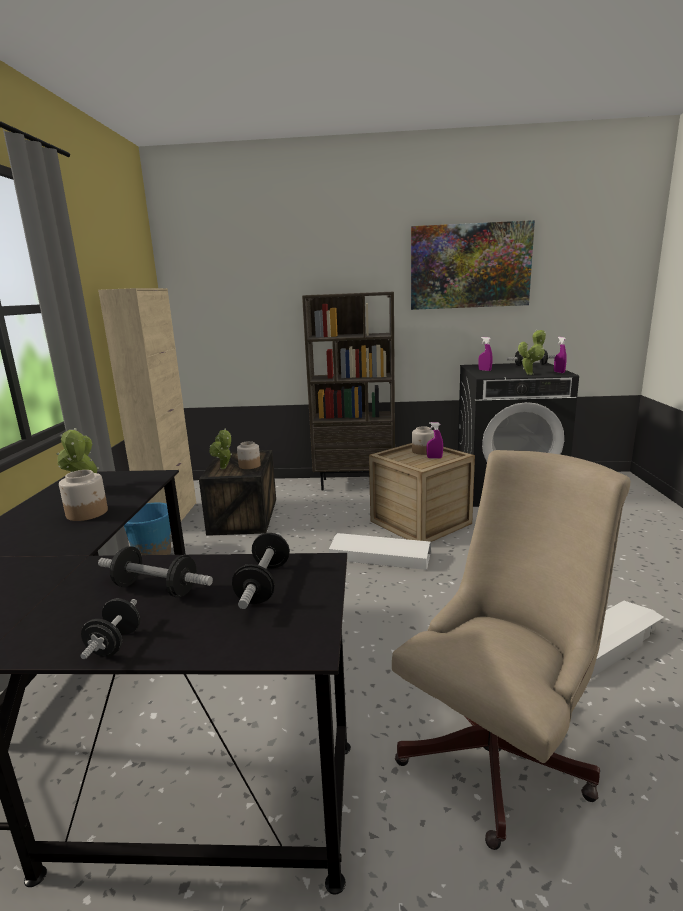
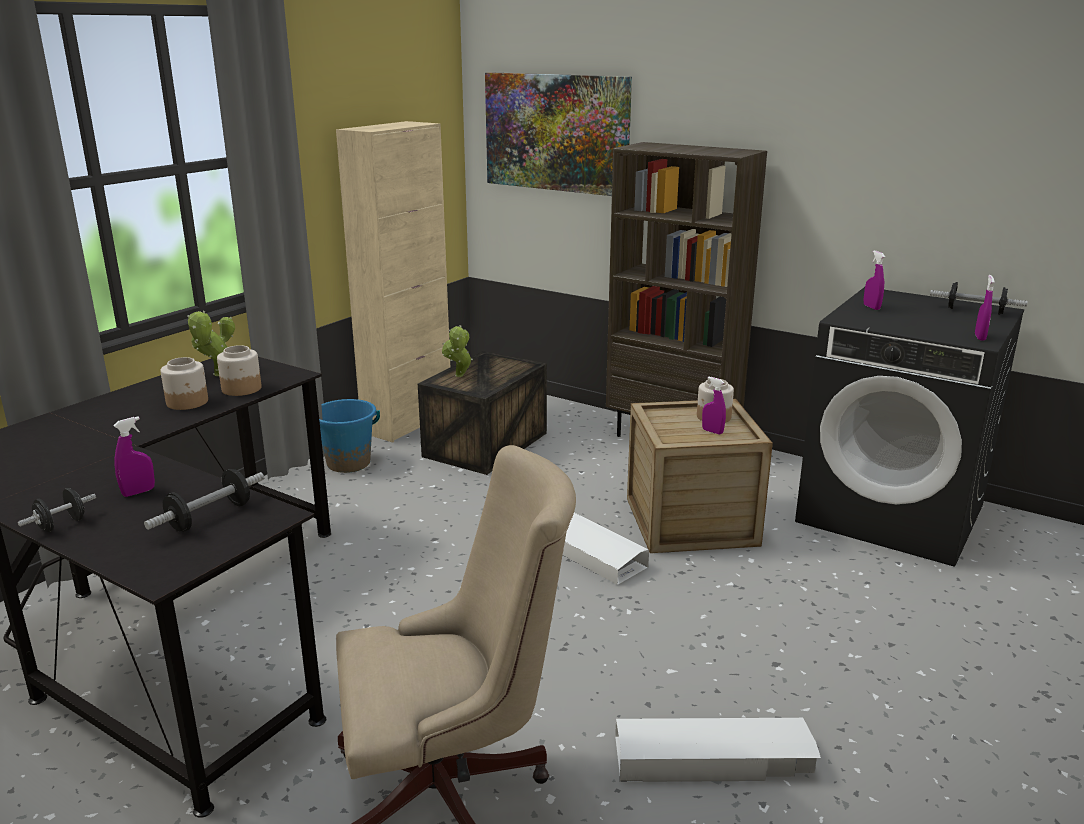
camera: 30 degrees right, 5 degrees up
dumbbell [98,546,213,597] -> purple spray bottle [113,416,155,497]
jar [237,441,261,469] -> jar moved to [217,345,262,396]
picture [411,220,535,310] -> picture moved to [485,72,632,196]
potted plant [518,329,546,375] -> none

